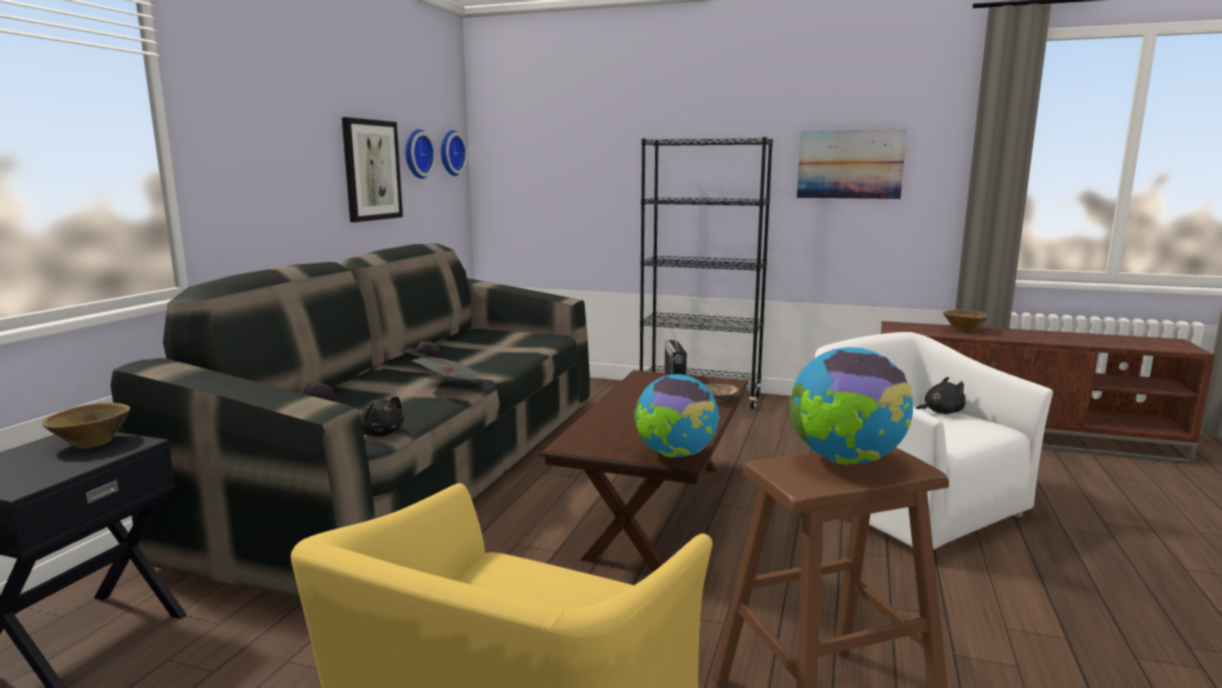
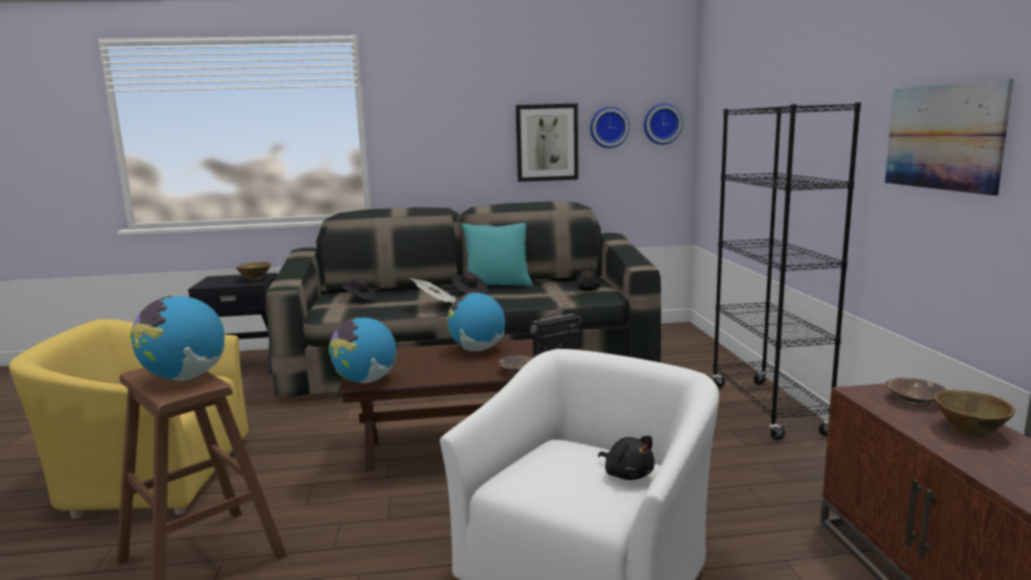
camera: 65 degrees right, 0 degrees up
black plush toy [360,396,404,437] -> black plush toy moved to [575,270,601,291]
none -> globe [447,292,505,351]
none -> turquoise pillow [461,223,533,287]
none -> brown bowl [886,378,946,406]

